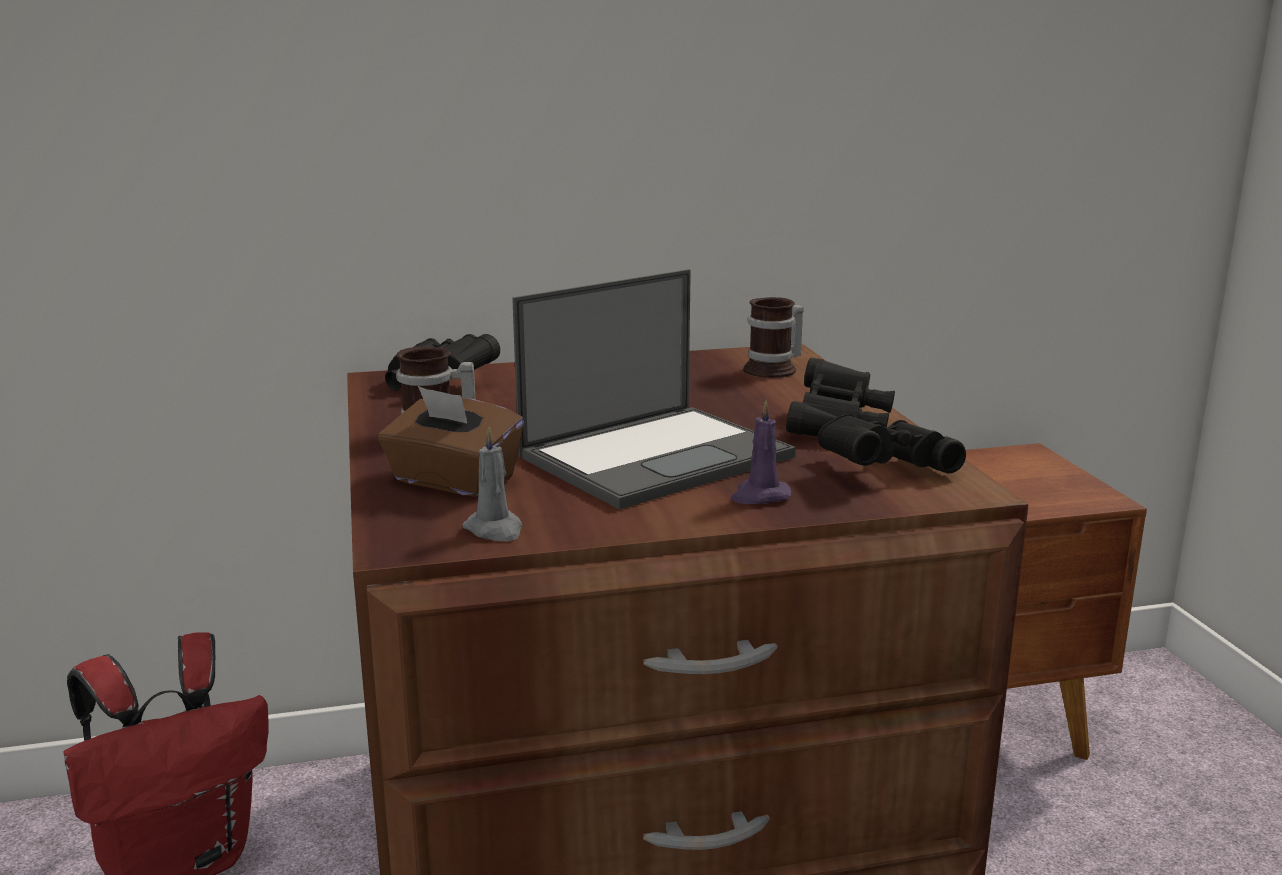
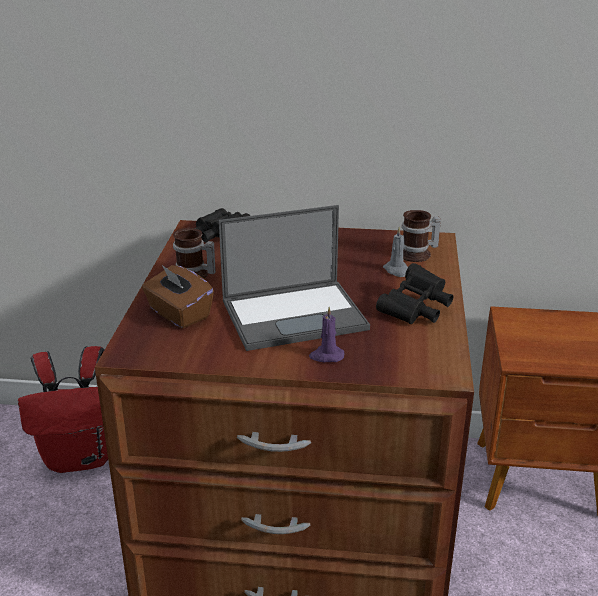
camera: 20 degrees right, 10 degrees up
grey candle [463,427,523,541] -> grey candle moved to [383,227,408,277]
black binoculars [818,414,966,473] -> none

